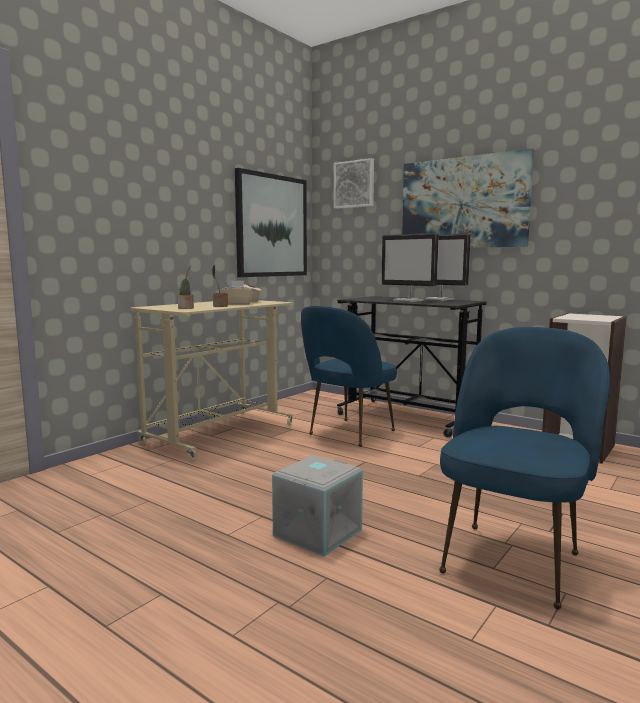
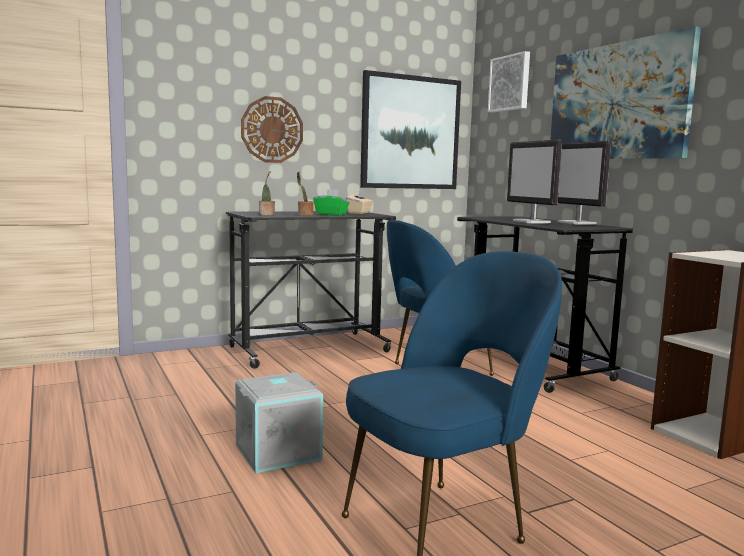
camera: 25 degrees right, 0 degrees up
beige desk [130,300,293,461] -> black desk [226,211,396,369]
beige tissue box [221,281,253,305] -> green tissue box [313,189,349,216]
none -> wall clock [241,96,303,163]

